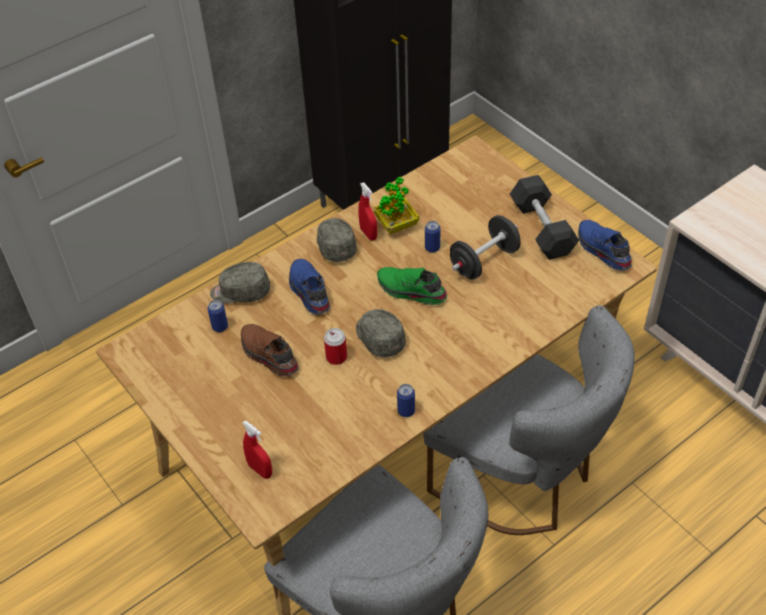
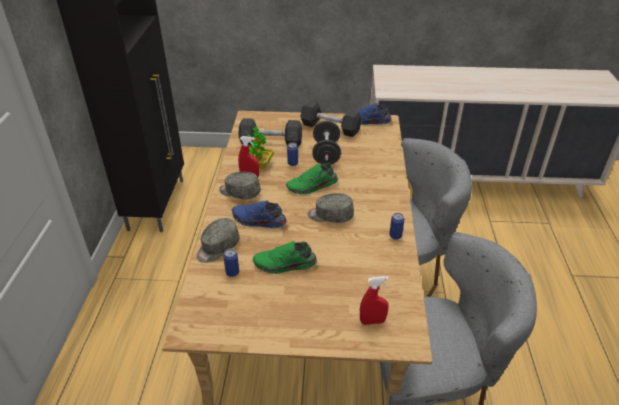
camera: 50 degrees left, 10 degrees down
brown shoe [241,324,299,377] -> green shoe [253,241,317,274]
can [324,328,347,365] -> none
none -> grey dumbbell [239,118,302,147]

